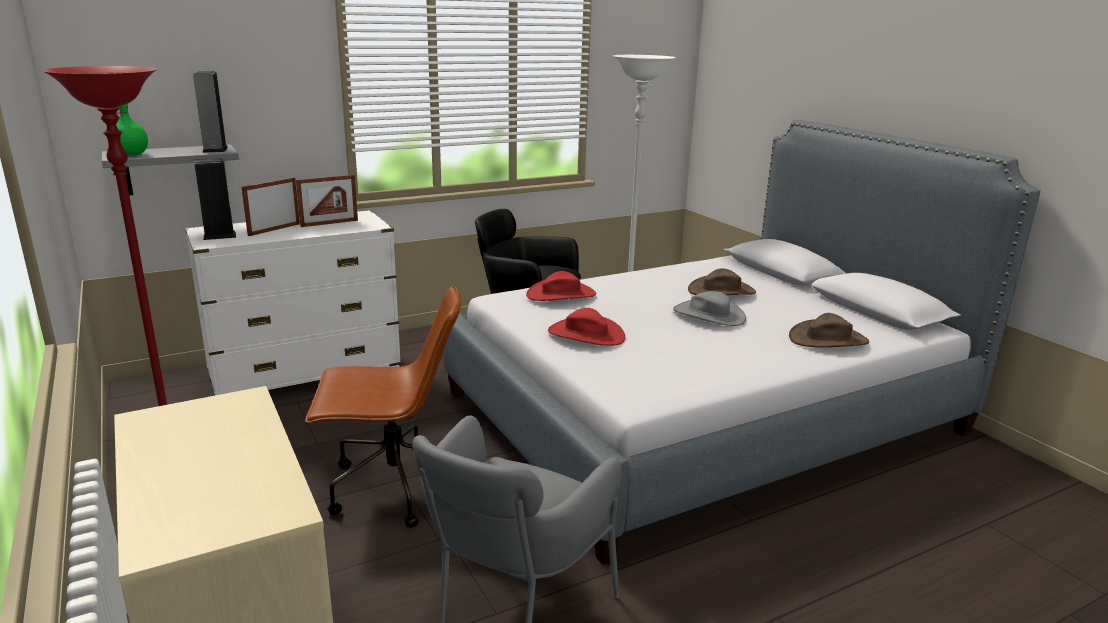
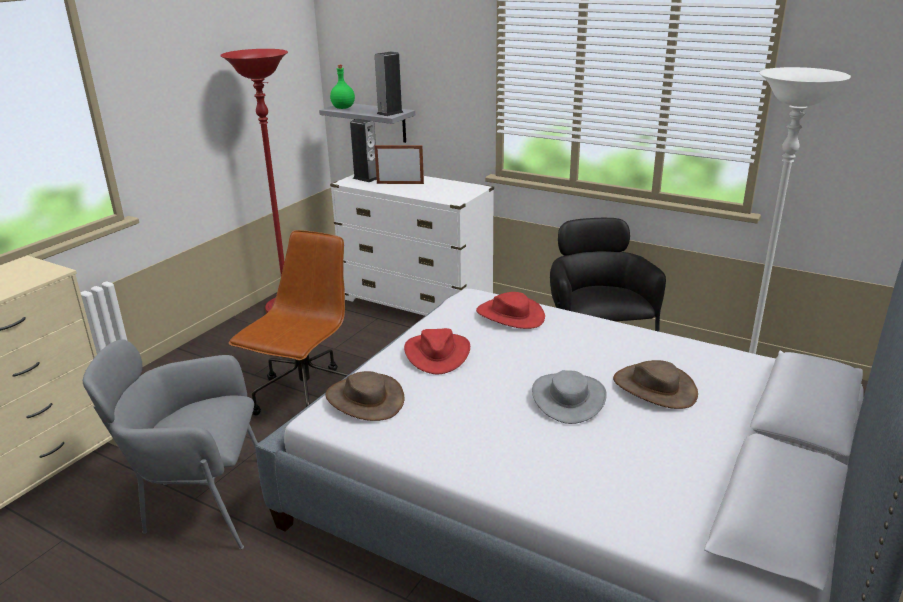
camera: 60 degrees right, 5 degrees up
picture frame [296,175,358,227] -> none
brown office chair [305,285,461,528] -> brown office chair turned 120 degrees counterclockwise [229,230,349,416]
brown hat [789,313,869,347] -> brown hat moved to [325,371,405,421]

